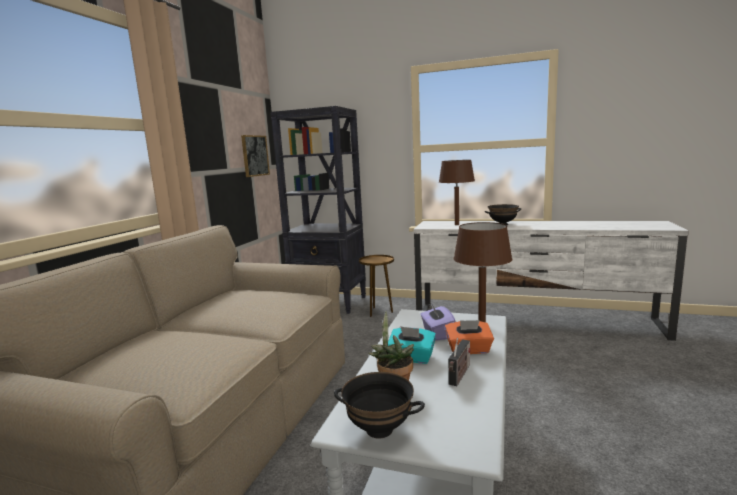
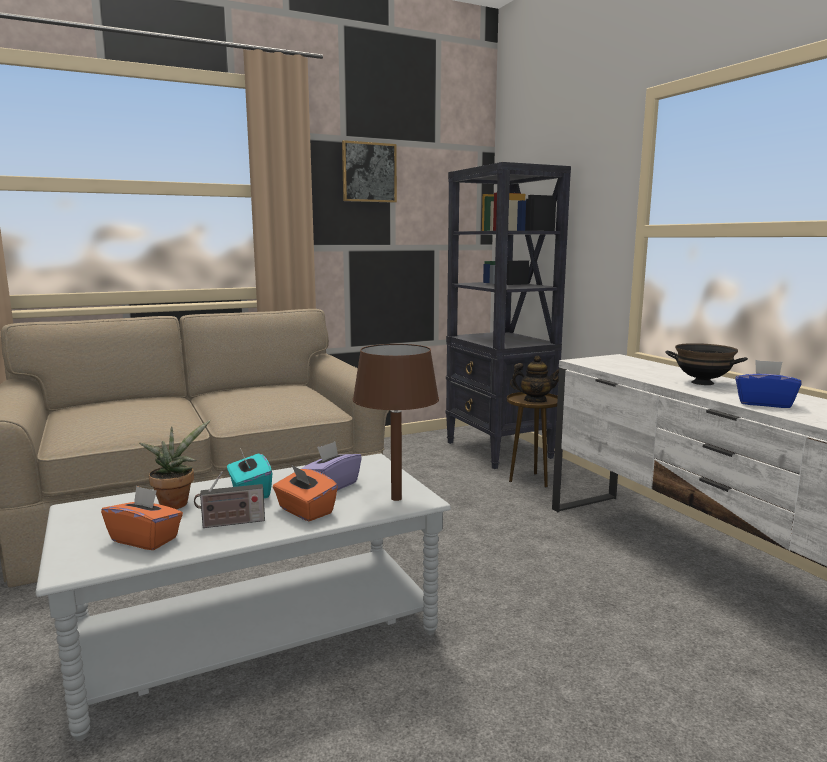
camera: 45 degrees right, 0 degrees up
picture [241,135,270,177] -> picture moved to [342,140,397,203]
black bowl [334,372,425,439] -> none
brown table lamp [439,160,475,225] -> none
none -> orange tissue box [101,486,183,550]
none -> teapot [510,356,559,403]
none -> blue tissue box [735,360,802,408]

